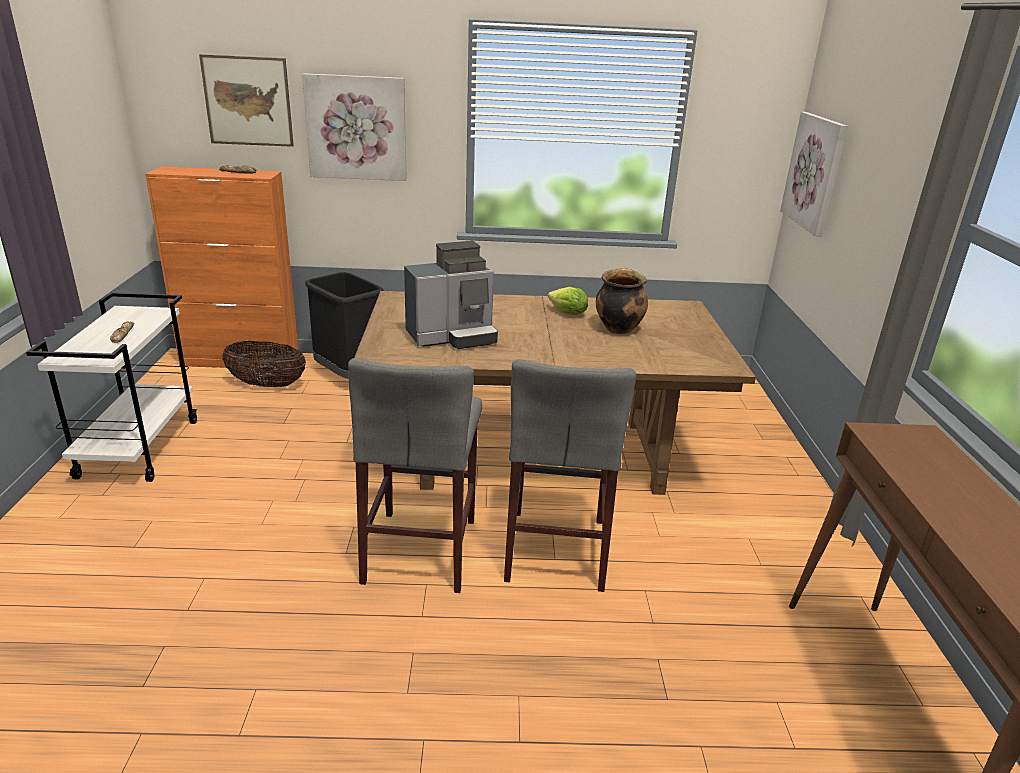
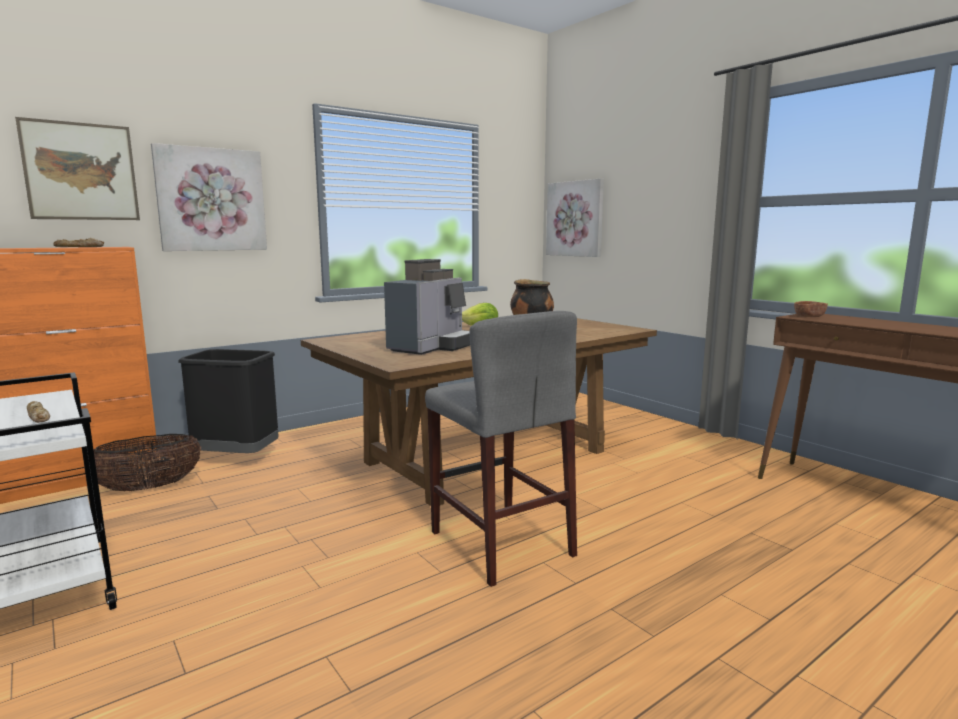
camera: 35 degrees left, 15 degrees down
grey stool [504,359,636,592] -> none
none -> brown bowl [794,301,828,317]

